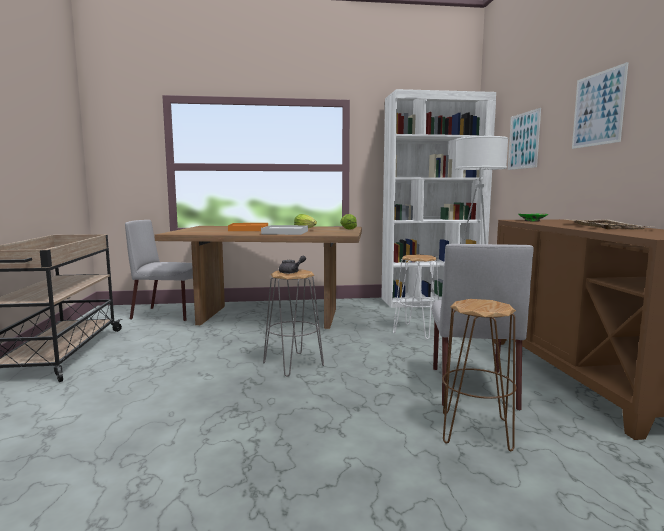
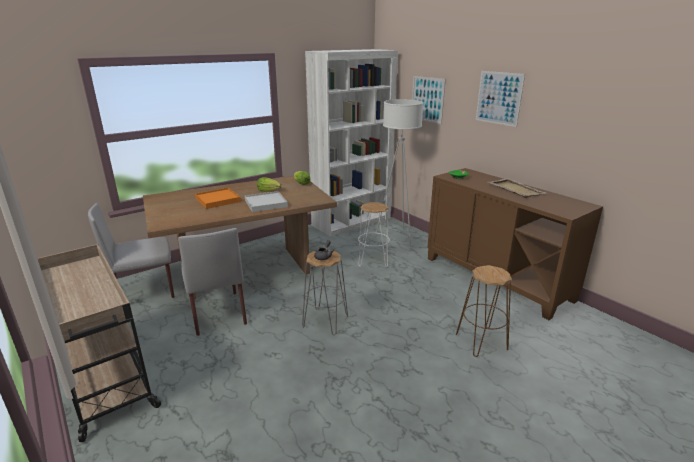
camera: 30 degrees left, 15 degrees up
grey chair [432,244,534,411] -> grey chair moved to [178,228,247,336]

